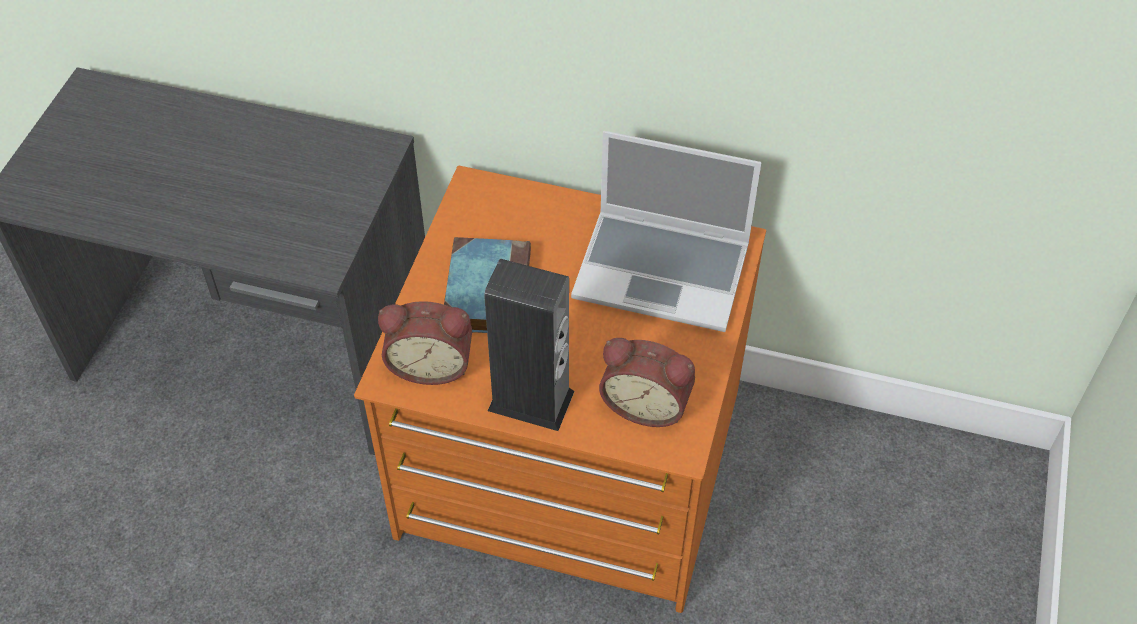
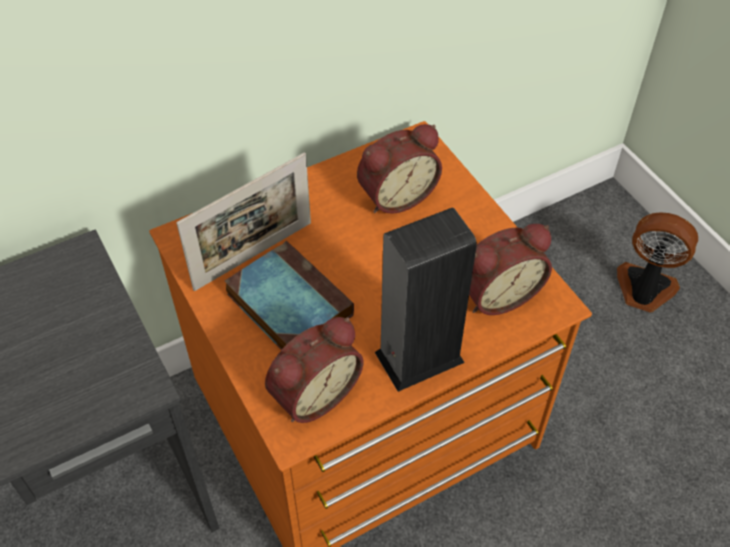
camera: 45 degrees left, 0 degrees up
laptop [571,131,761,332] -> alarm clock [357,124,442,214]
none -> picture frame [176,152,311,291]
none -> fan [617,212,698,313]

